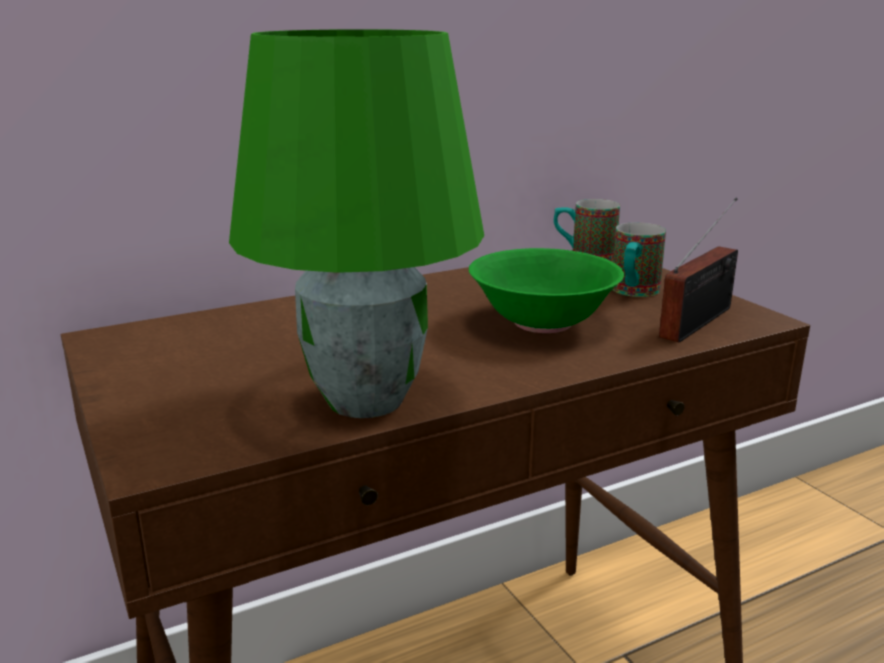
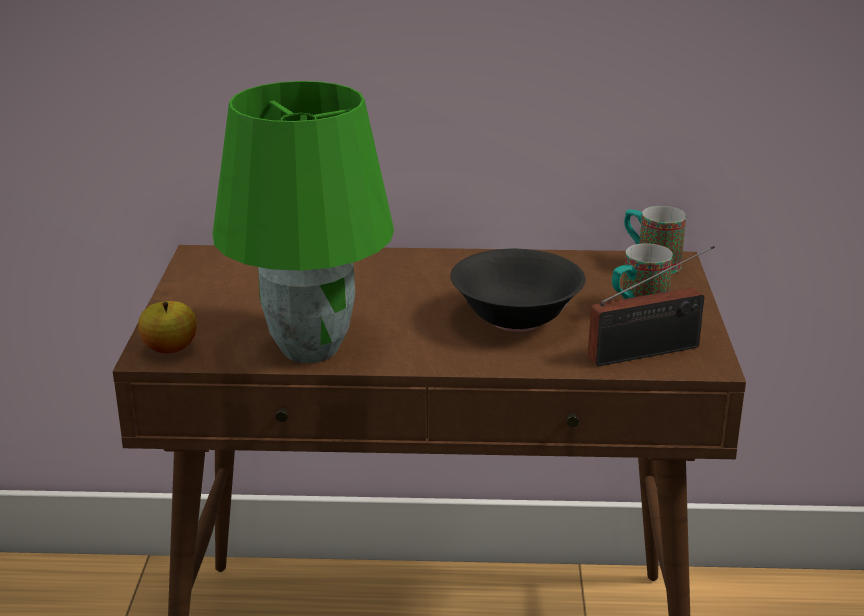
camera: 30 degrees right, 5 degrees up
green bowl [469,248,624,333] -> black bowl [450,249,586,332]
none -> apple [138,301,197,353]

